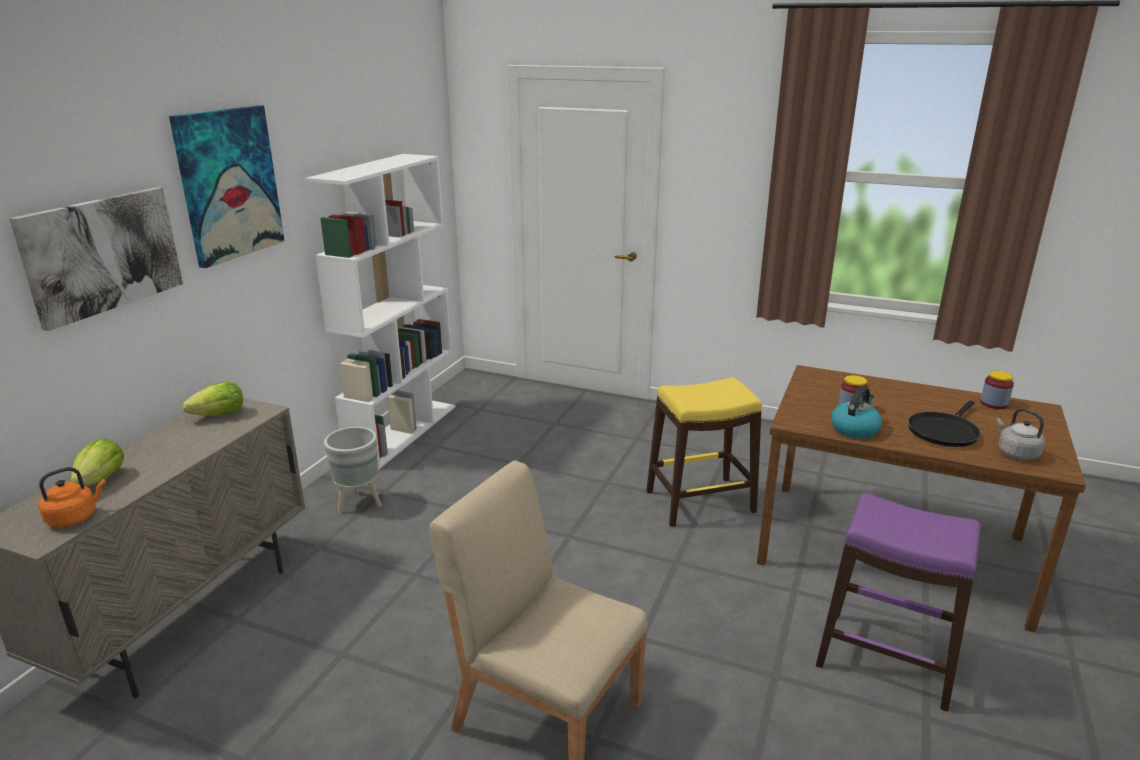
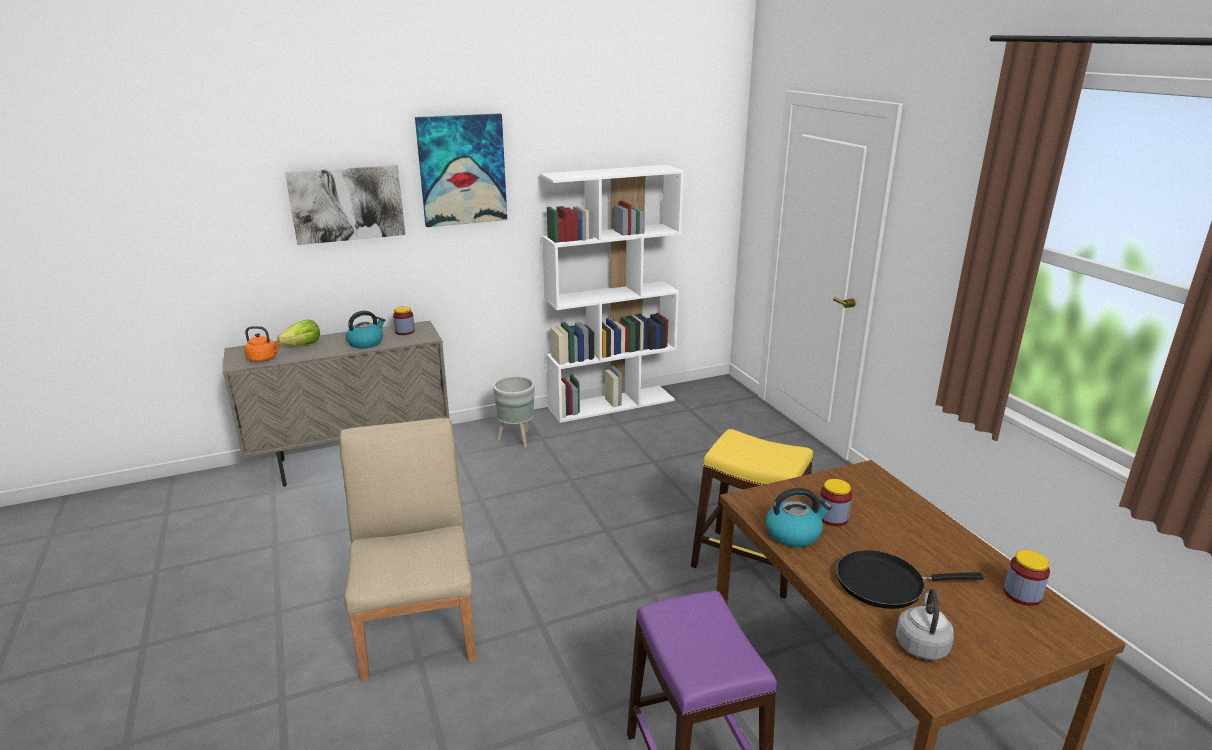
camera: 45 degrees right, 0 degrees up
lettuce [182,381,243,416] -> jar [393,306,415,335]
none -> kettle [346,311,385,349]

